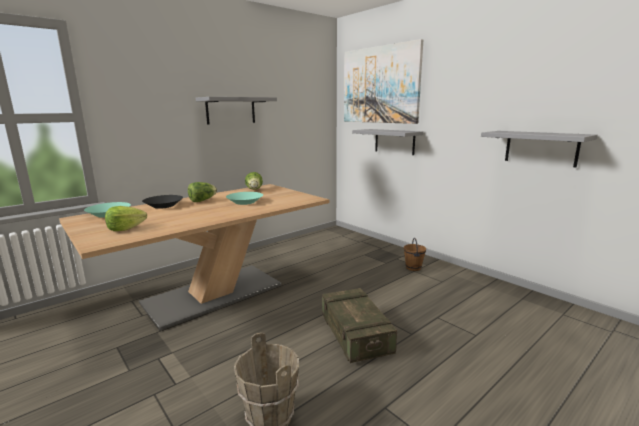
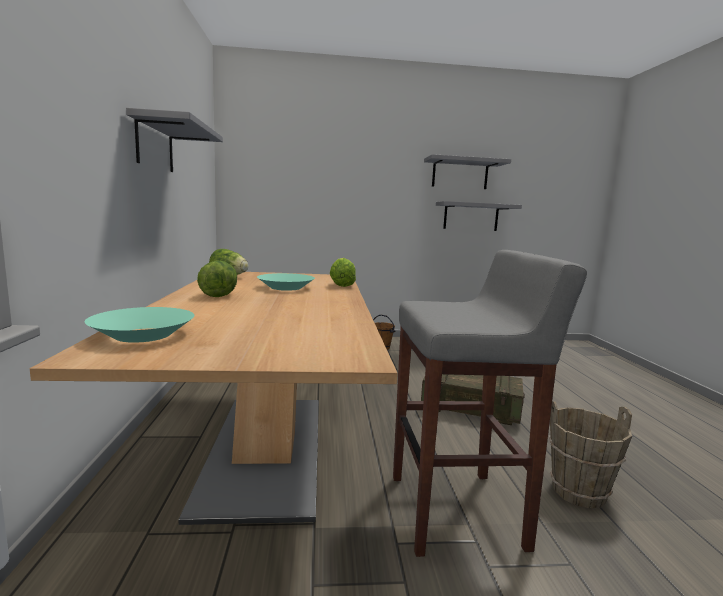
camera: 55 degrees left, 5 degrees down
lettuce [105,206,147,231] -> lettuce moved to [330,258,356,287]
black bowl [142,195,183,209] -> none
picture [344,39,423,124] -> none
grey shelf [352,129,423,155] -> grey shelf moved to [424,154,511,189]
none -> grey stool [393,250,587,557]

